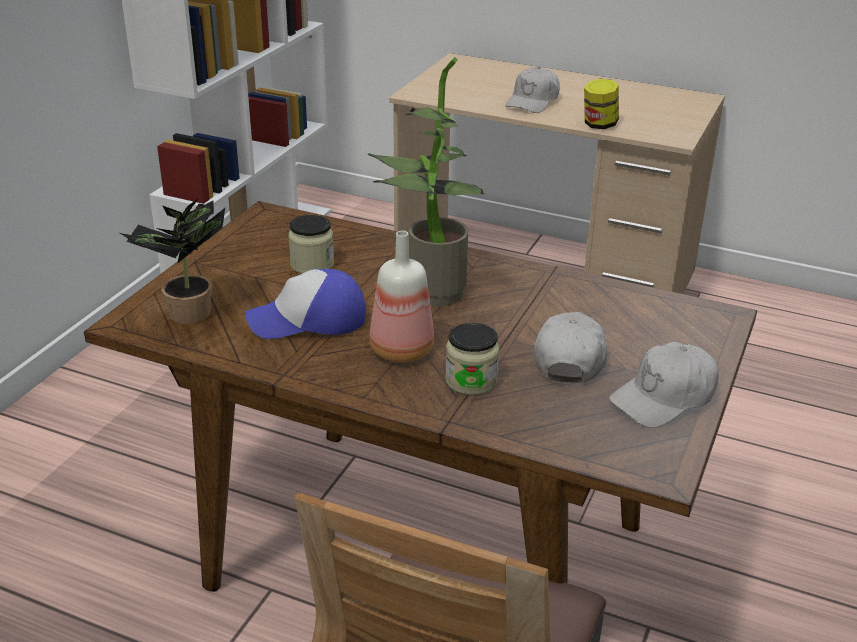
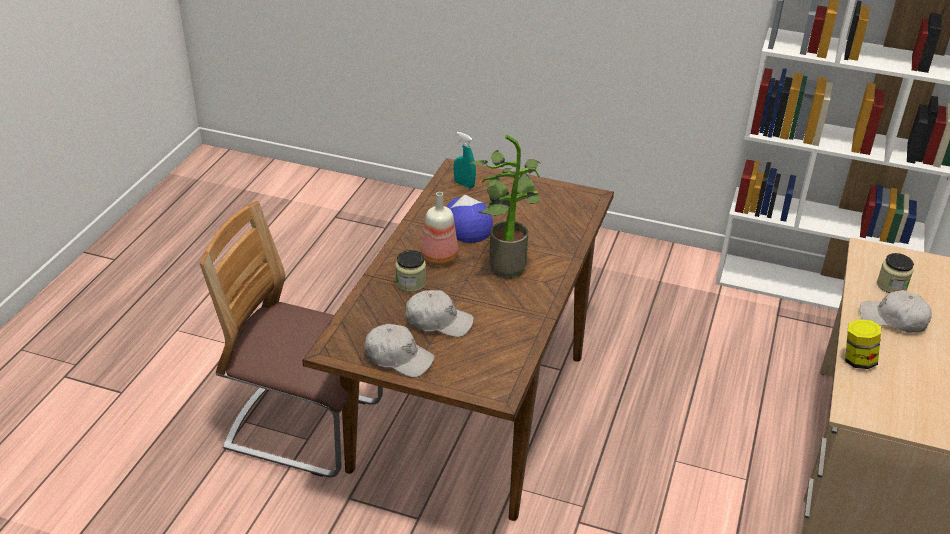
camera: 85 degrees right, 5 degrees up
potted plant [117,198,225,324] -> turquoise spray bottle [453,132,476,188]
jar [288,215,334,274] -> jar moved to [877,253,914,293]
white cap [609,342,719,428] -> white cap turned 150 degrees clockwise [364,324,435,377]

